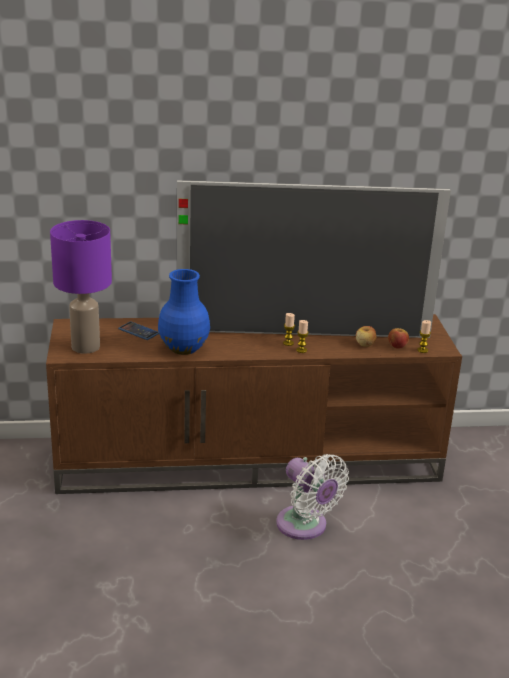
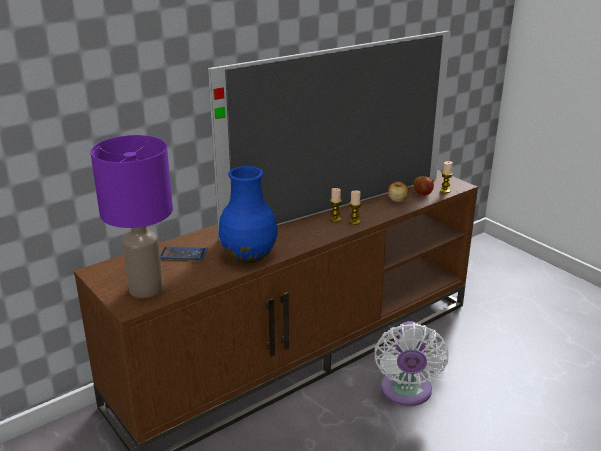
camera: 30 degrees left, 0 degrees up
white fan [276,454,349,540] -> white fan turned 75 degrees clockwise [374,321,449,406]

